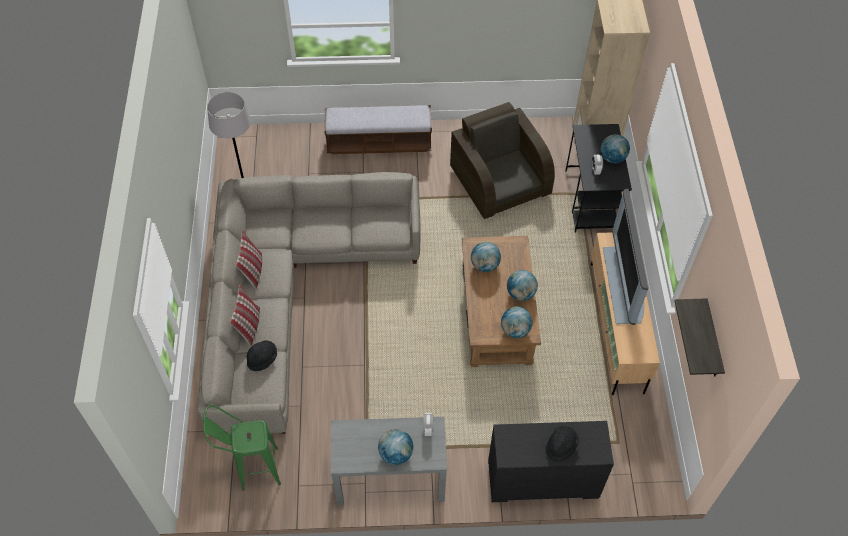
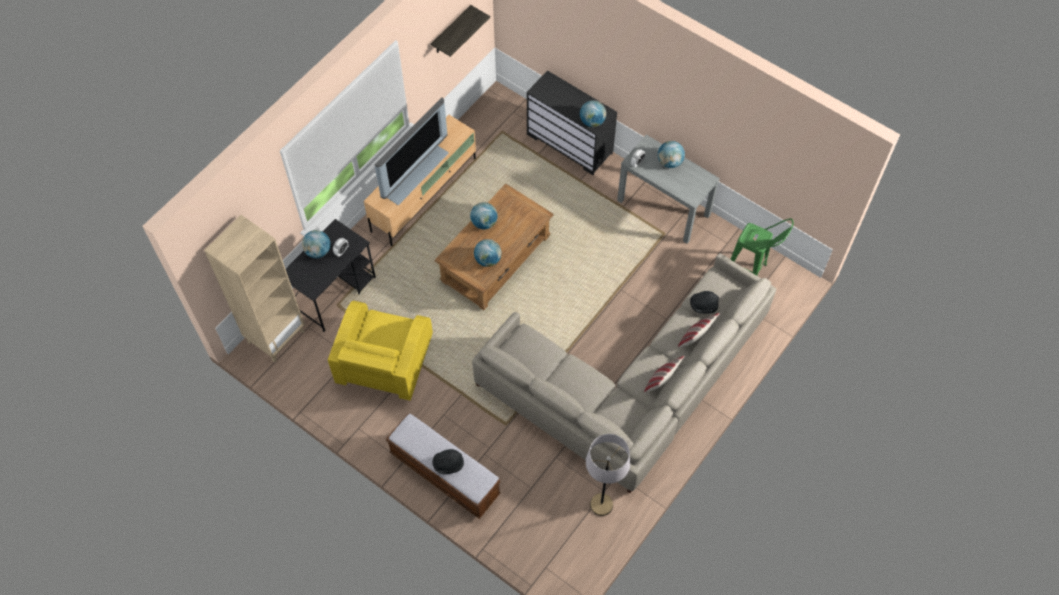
camera: 140 degrees left, 5 degrees up
brown armchair [450,102,555,219] -> yellow armchair [328,301,433,401]
globe [501,306,533,338] -> globe moved to [580,100,606,127]
black hat [546,426,579,462] -> black hat moved to [432,449,464,475]

